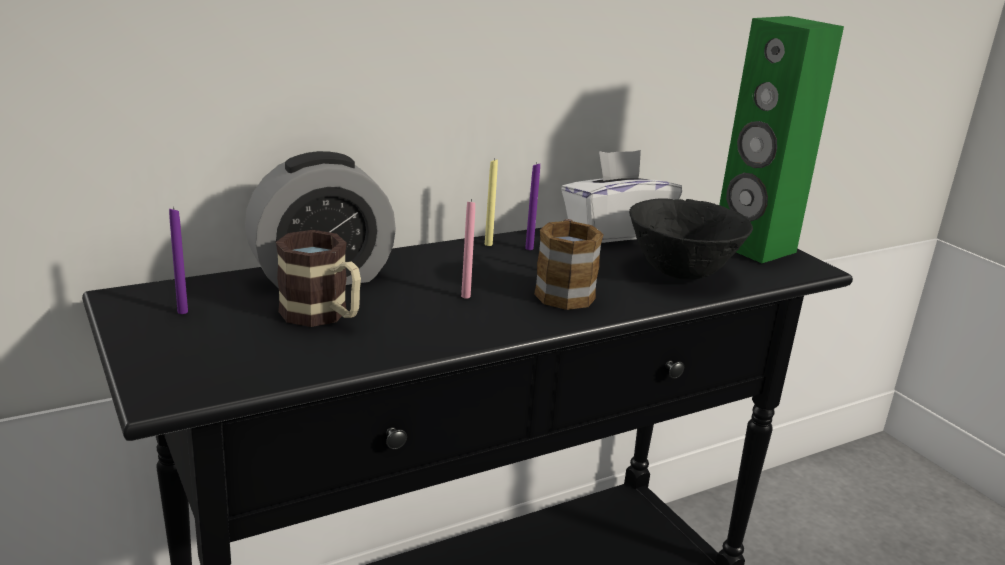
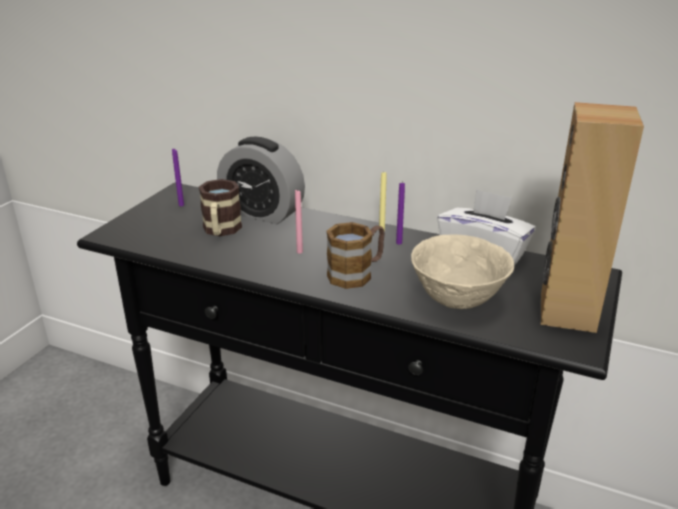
camera: 55 degrees right, 5 degrees up
black bowl [629,198,753,279] -> beige bowl [411,234,514,309]
green speaker [719,16,844,263] -> brown speaker [541,102,644,333]

